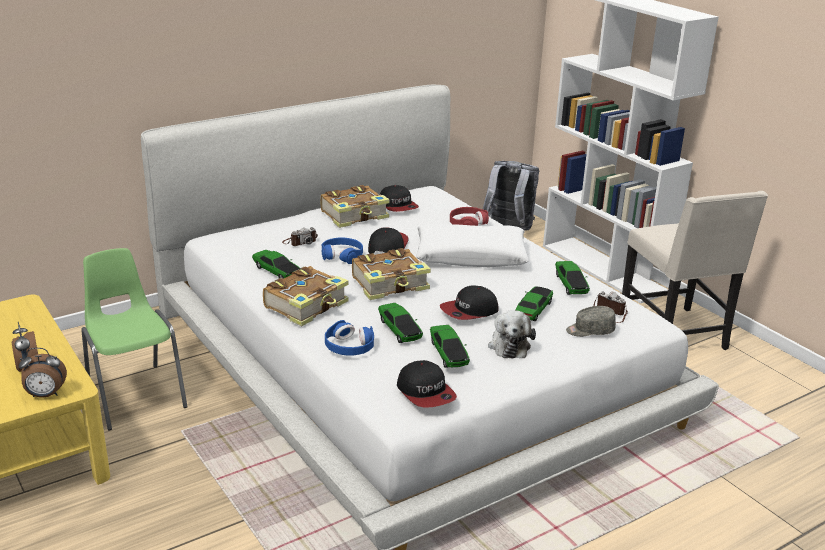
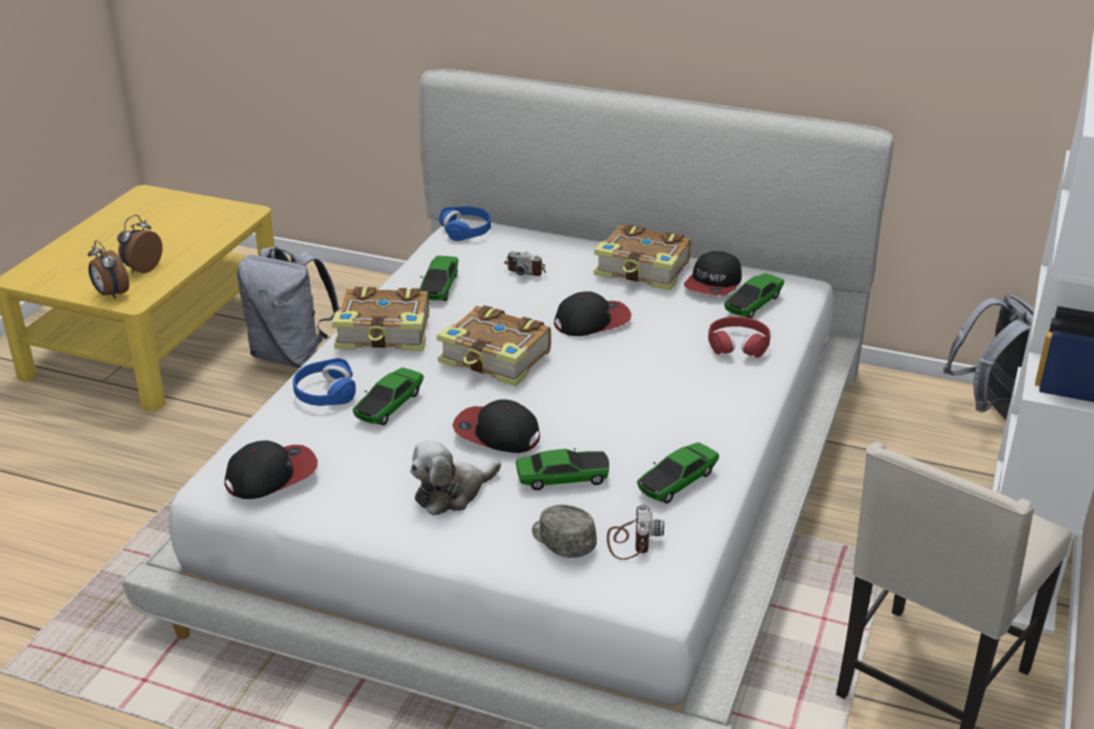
camera: 55 degrees right, 5 degrees up
green chair [81,248,188,430] -> grey backpack [237,246,340,368]
blue headphones [322,238,363,264] -> blue headphones moved to [439,206,491,241]
cap [397,360,457,408] -> cap turned 150 degrees counterclockwise [224,440,318,499]
white pillow [416,224,529,267] -> none
toy car [430,325,470,368] -> toy car moved to [724,273,784,318]

